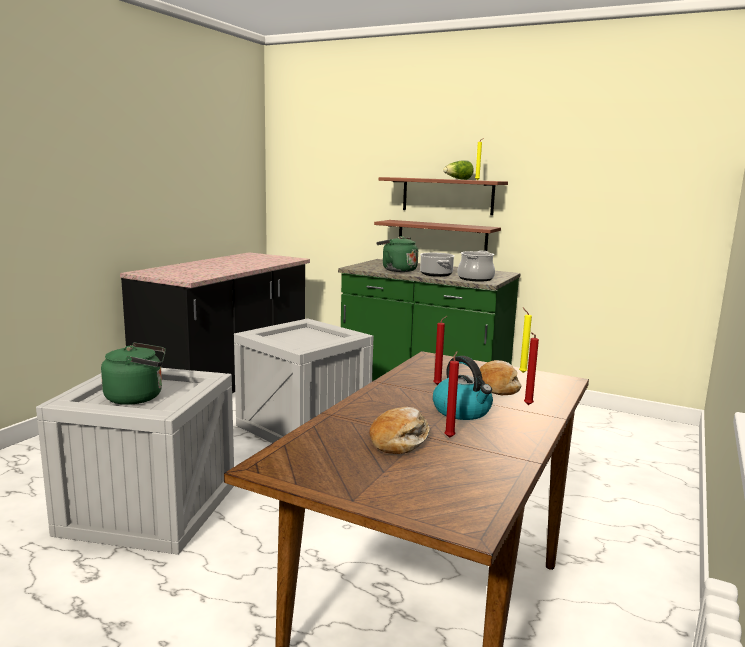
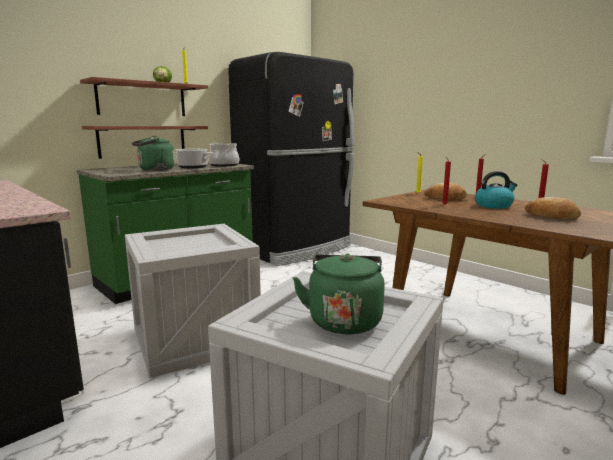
camera: 70 degrees left, 0 degrees up
none -> black fridge [228,52,355,266]

